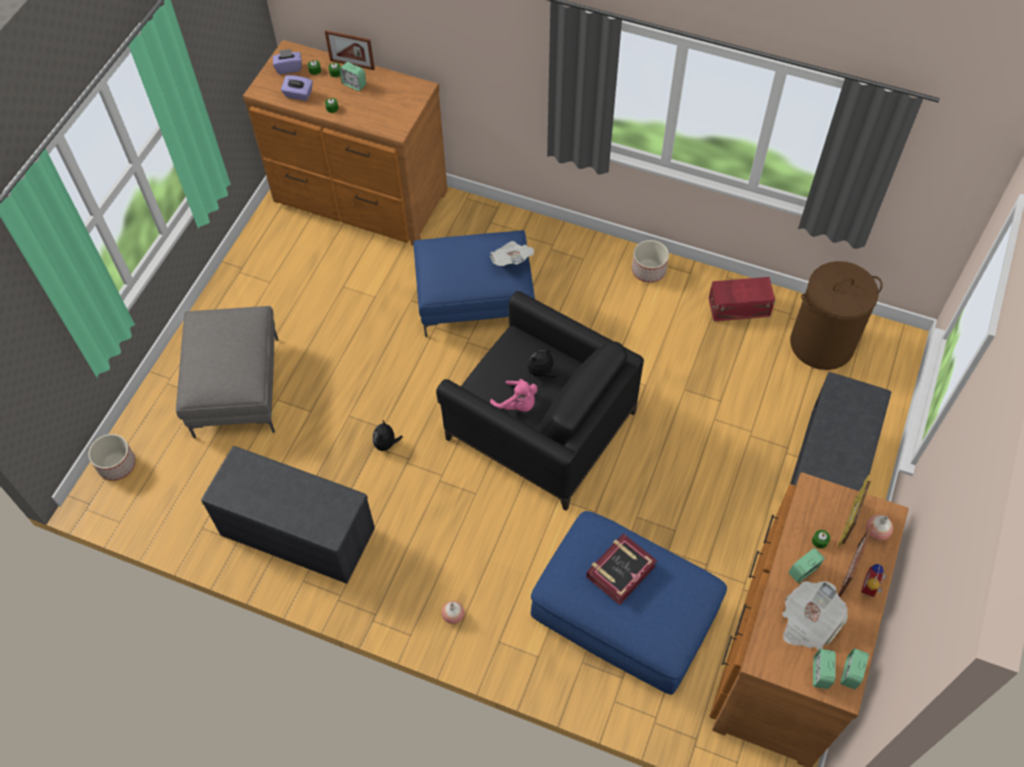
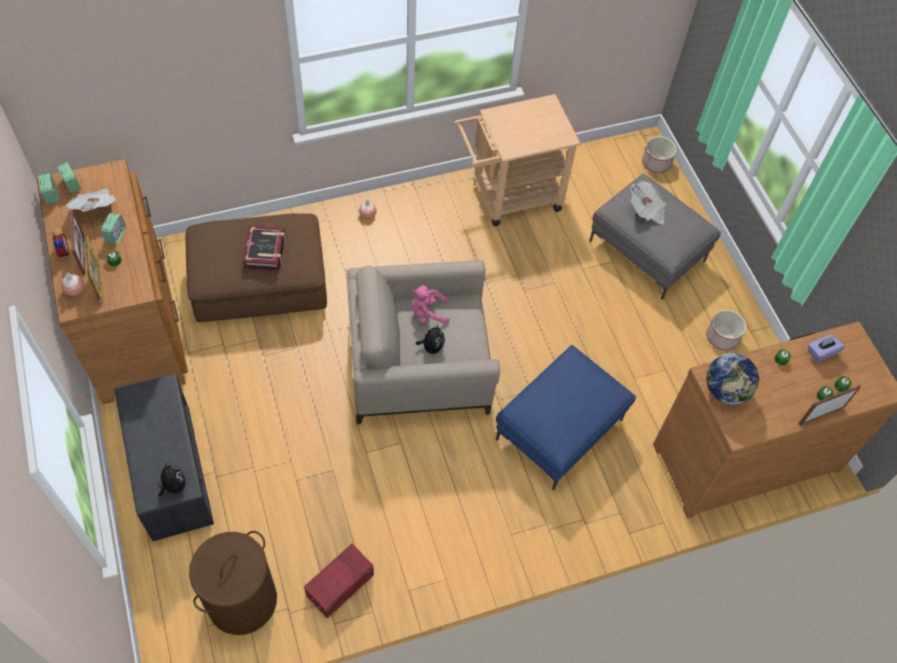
camera: 135 degrees right, 0 degrees up
grey bench [201,446,375,584] -> beige cart [454,94,581,227]
purple tissue box [273,49,302,74] -> none
alarm clock [339,62,366,91] -> none
plush toy [373,420,403,454] -> plush toy moved to [159,463,186,496]
black armchair [436,291,644,511] -> beige armchair [347,260,500,424]
newspaper [490,241,534,266] -> newspaper moved to [631,181,666,224]
blue ottoman [531,511,727,695] -> brown ottoman [186,213,327,322]
planter [632,240,669,283] -> planter moved to [706,310,746,351]
none -> globe [706,353,759,405]

